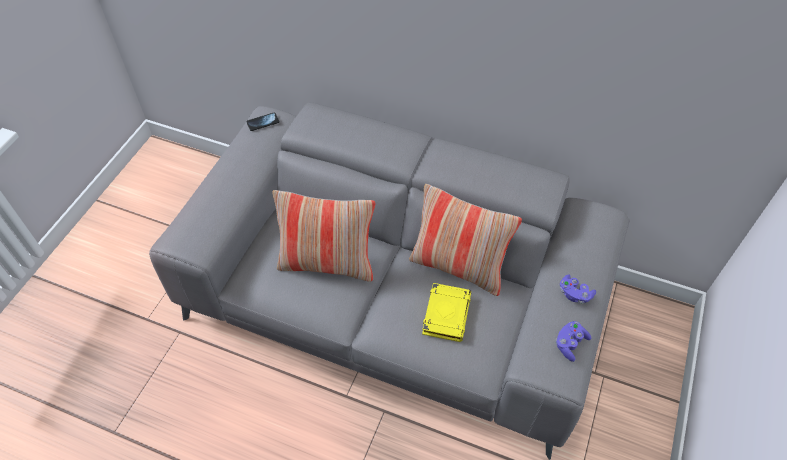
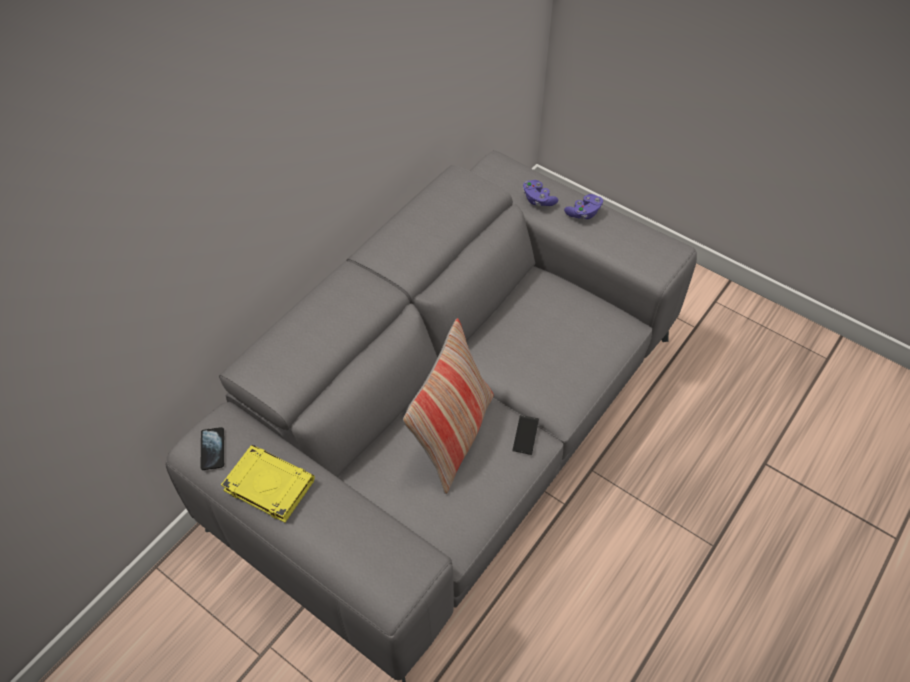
camera: 75 degrees left, 0 degrees up
pillow [409,184,522,296] -> none
yellow book [422,283,471,342] -> yellow book moved to [221,445,315,523]
purple game controller [556,321,591,362] -> purple game controller moved to [523,180,558,206]
none -> phone [512,415,539,455]

